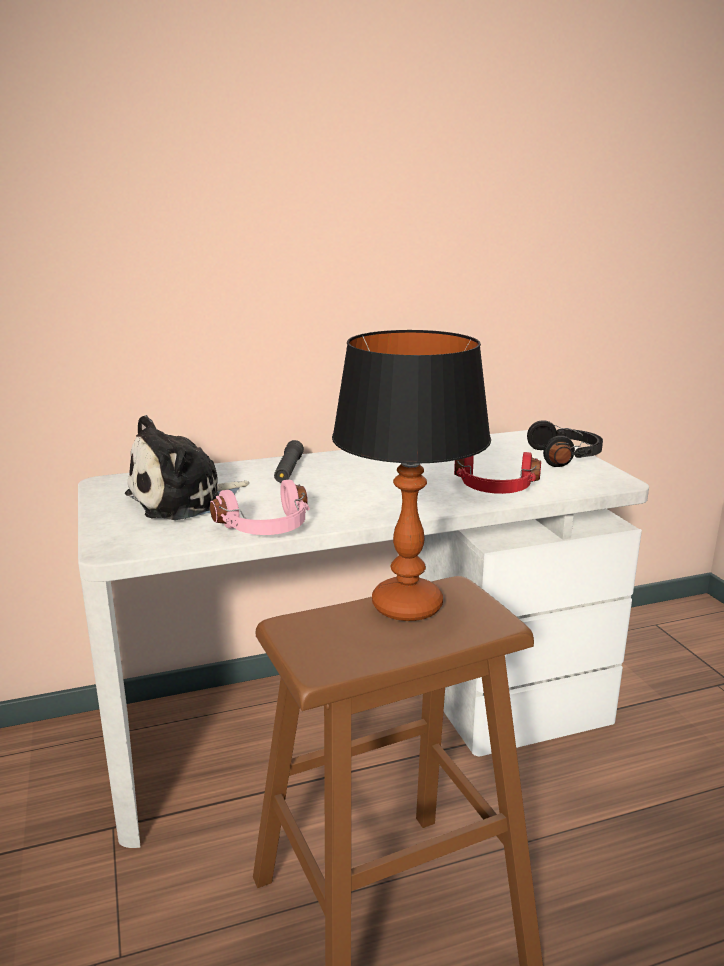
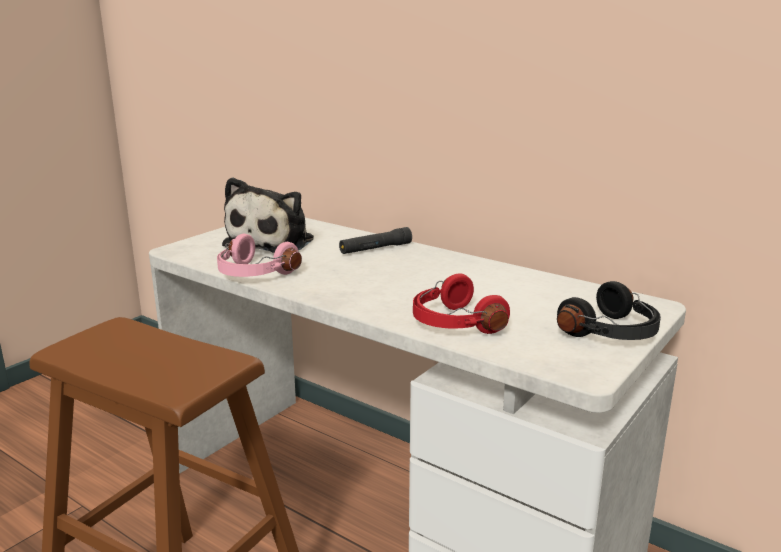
camera: 55 degrees right, 0 degrees up
plush toy [125,415,249,520] -> plush toy turned 90 degrees counterclockwise [222,177,314,253]
table lamp [332,330,491,621] -> none

